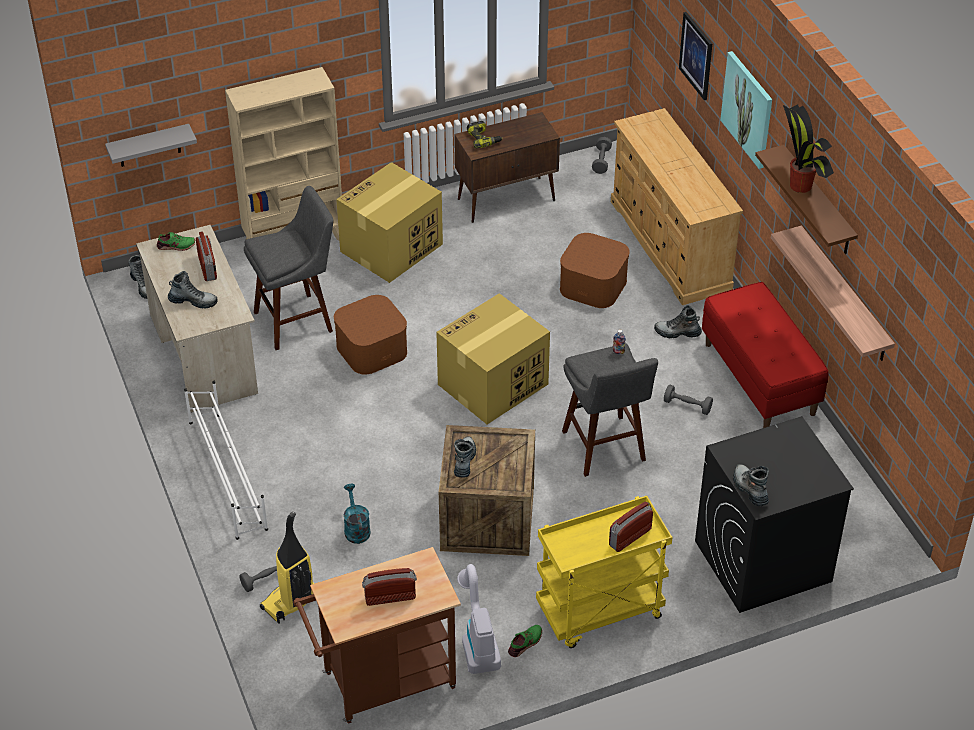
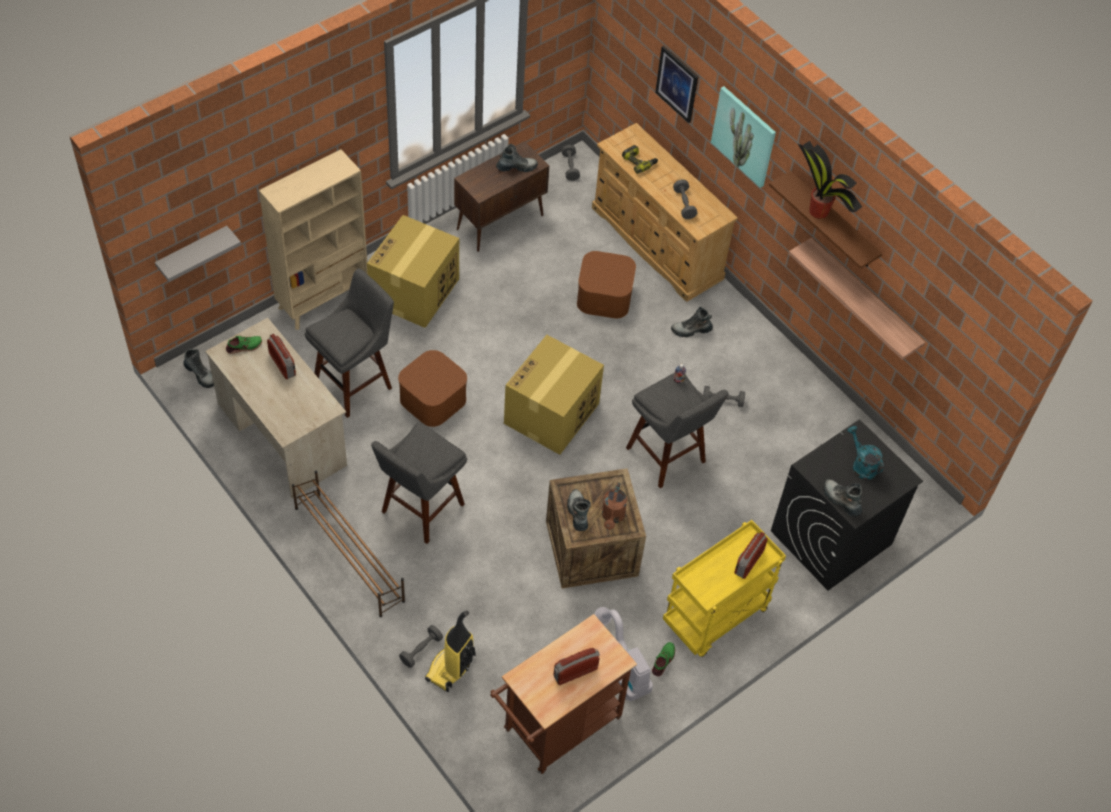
camera: 20 degrees left, 10 degrees up
boot [168,271,218,309] -> boot moved to [496,144,538,172]
white shoe rack [184,381,268,540] -> brown shoe rack [292,470,405,617]
turquoise watering can [344,484,371,544] -> turquoise watering can moved to [847,426,884,480]
power drill [467,121,503,149] -> power drill moved to [622,145,658,174]
red bench [702,282,828,428] -> none
none -> grey stool [371,422,467,544]
none -> brown watering can [602,482,627,530]
none -> grey dumbbell [673,180,697,219]

